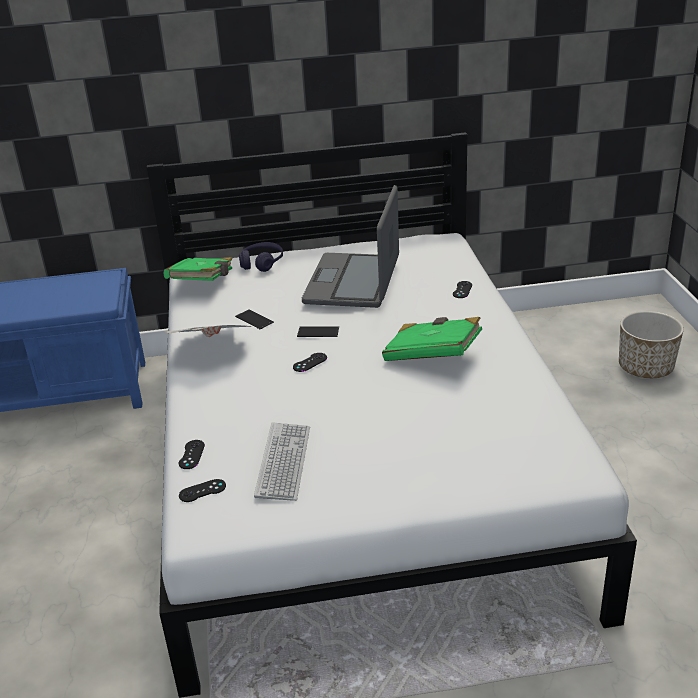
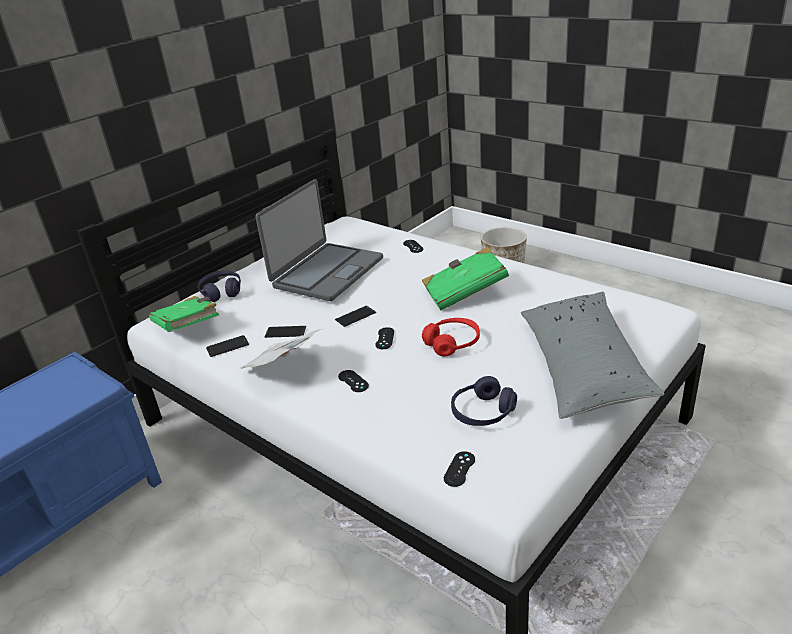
camera: 40 degrees left, 0 degrees up
black game controller [179,440,205,469] -> black game controller moved to [338,370,369,392]
keyboard [254,423,310,501] -> purple headphones [451,376,517,426]
laptop [302,185,399,308] -> laptop turned 120 degrees counterclockwise [255,179,383,301]
none -> phone [206,335,249,357]
none -> red headphones [422,318,480,357]
none -> grey pillow [521,292,665,419]

